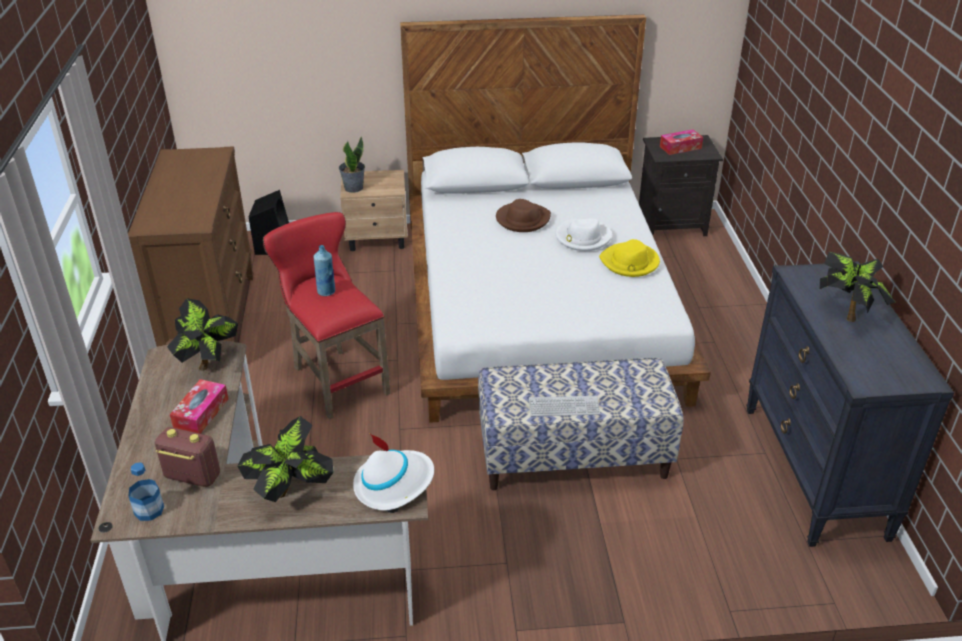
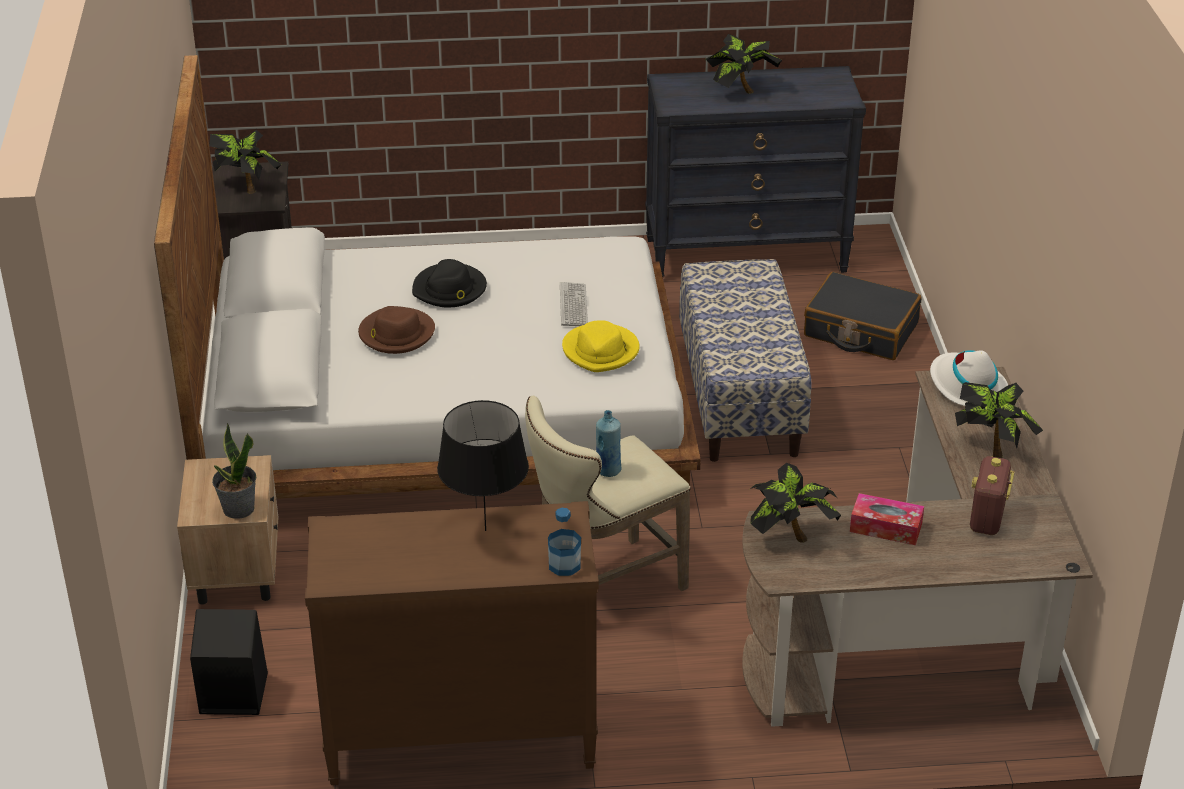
camera: 90 degrees left, 0 degrees up
bottle [128,462,164,521] -> bottle moved to [548,508,581,576]
red stool [263,212,390,420] -> beige stool [525,396,691,591]
keyboard [529,396,600,416] -> keyboard moved to [560,282,588,326]
white hat [556,219,612,251] -> black hat [412,259,487,307]
yellow hat [599,239,660,277] -> yellow hat moved to [562,320,640,372]
tissue box [660,129,703,155] -> potted plant [209,130,282,194]
none -> black table lamp [437,400,529,531]
none -> black suitcase [804,272,922,360]

